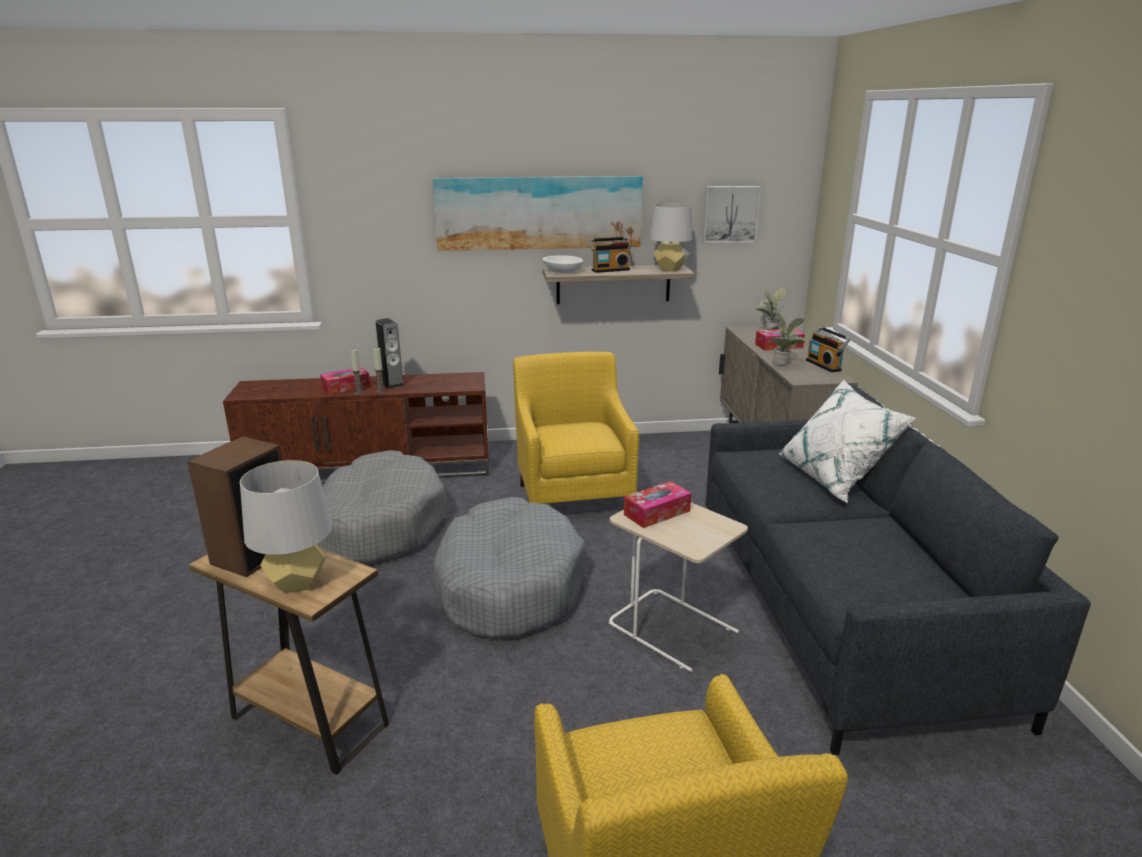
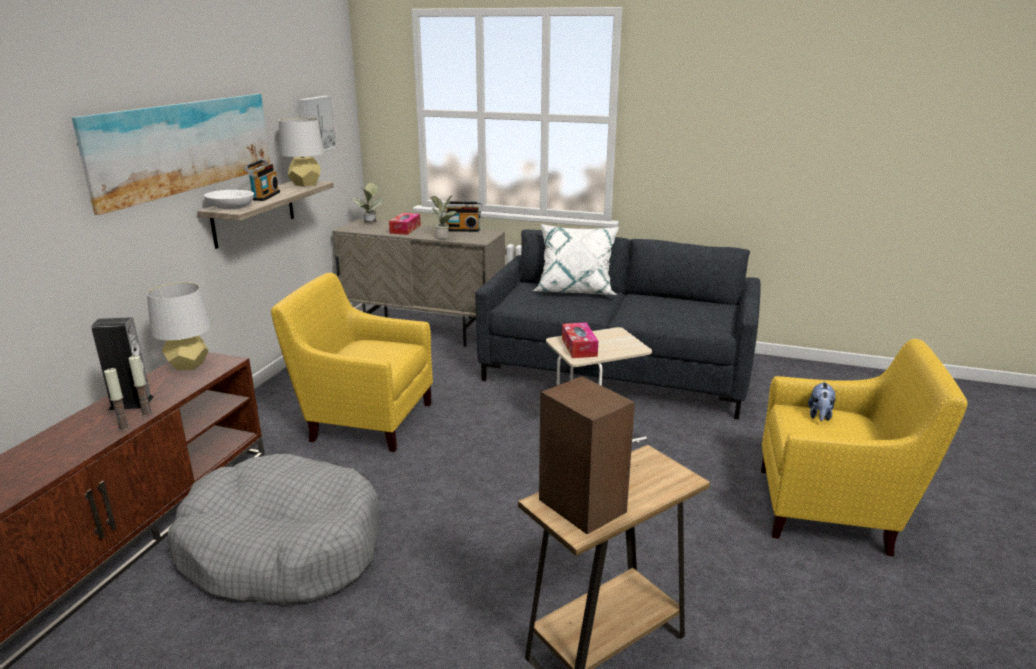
camera: 65 degrees left, 0 degrees up
grey table lamp [240,460,332,593] -> grey table lamp moved to [147,282,211,370]
tissue box [320,367,370,395] -> none
grey dog bed [432,497,585,640] -> none
none -> plush toy [808,381,836,421]

